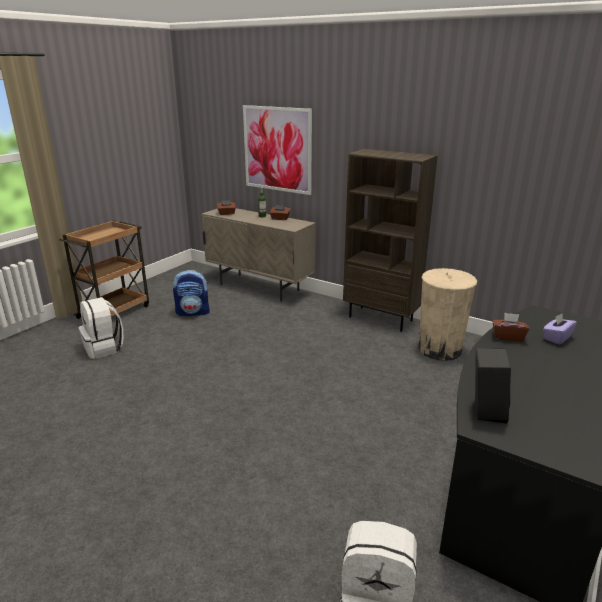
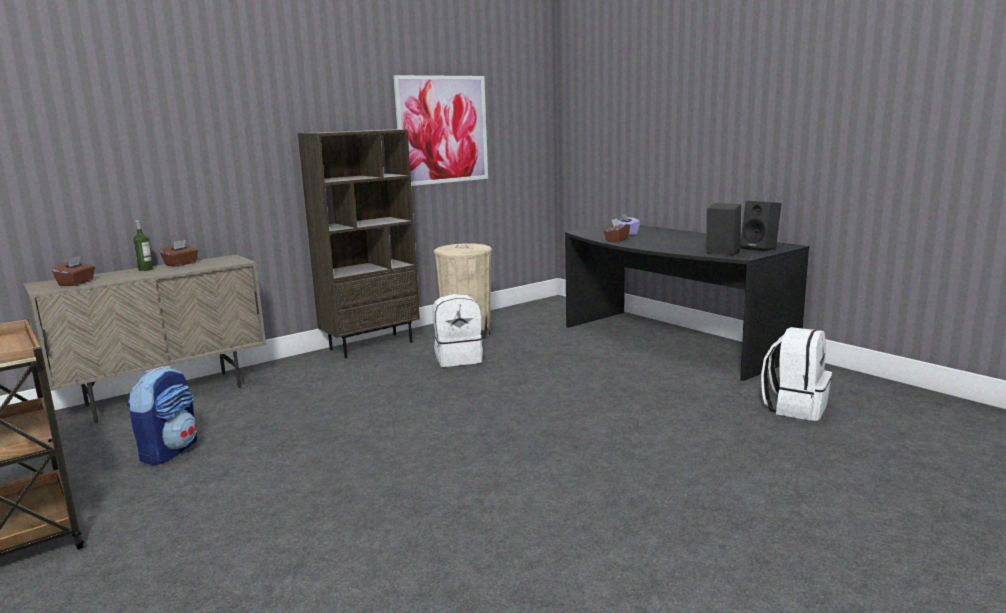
camera: 70 degrees left, 10 degrees down
white backpack [79,297,123,359] -> white backpack moved to [433,294,483,367]
picture [243,105,312,195] -> picture moved to [393,75,488,186]
none -> black speaker [740,201,782,252]

